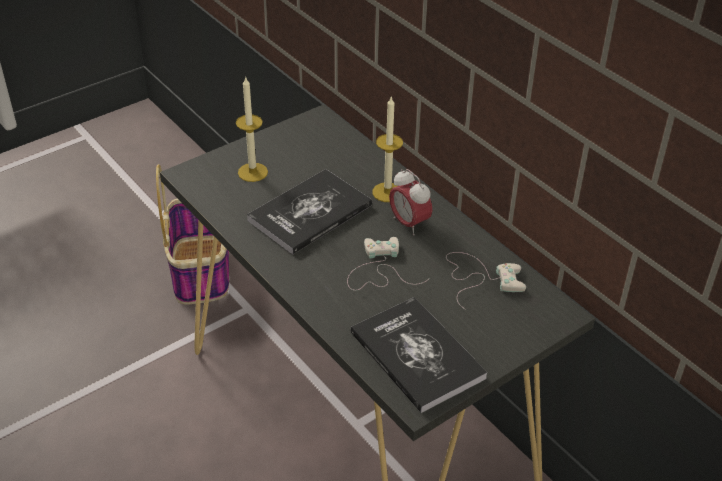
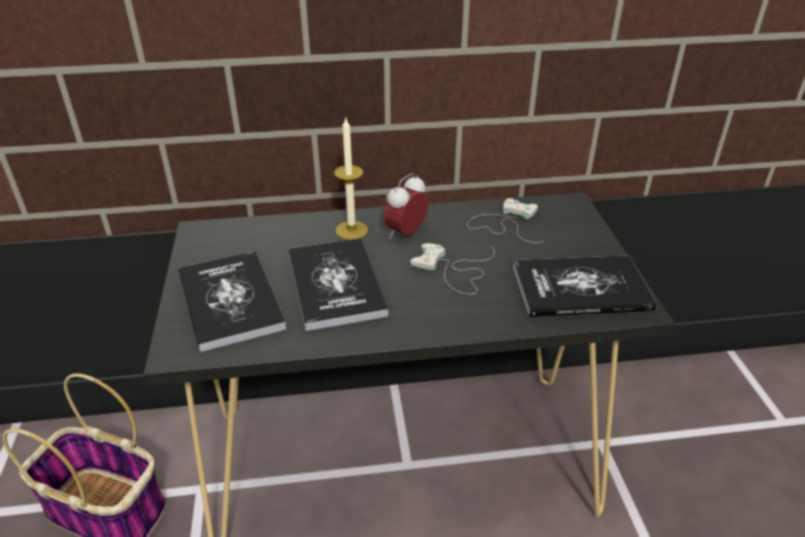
camera: 60 degrees left, 5 degrees down
candle [236,78,268,182] -> book [179,251,286,352]
alarm clock [389,169,432,235] -> alarm clock turned 135 degrees clockwise [384,173,428,239]

